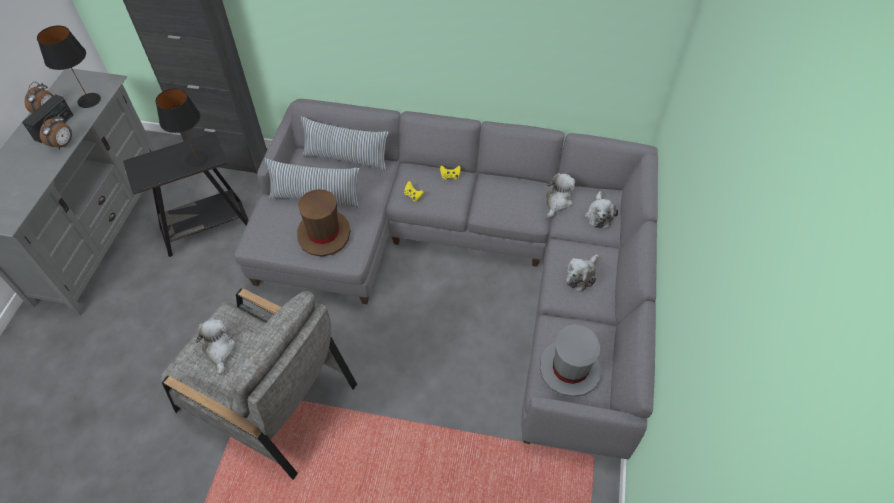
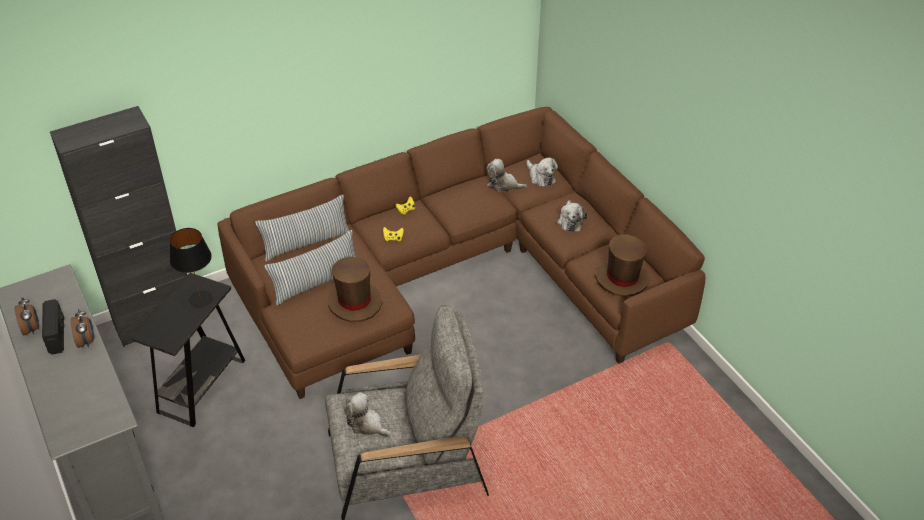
camera: 40 degrees left, 10 degrees down
black table lamp [37,25,101,108] -> none
grey sofa [234,99,658,459] -> brown sofa [218,107,706,399]
grey hat [540,324,601,397] -> brown hat [595,234,650,297]
plush toy [546,173,575,218] -> plush toy turned 60 degrees counterclockwise [486,159,527,192]

